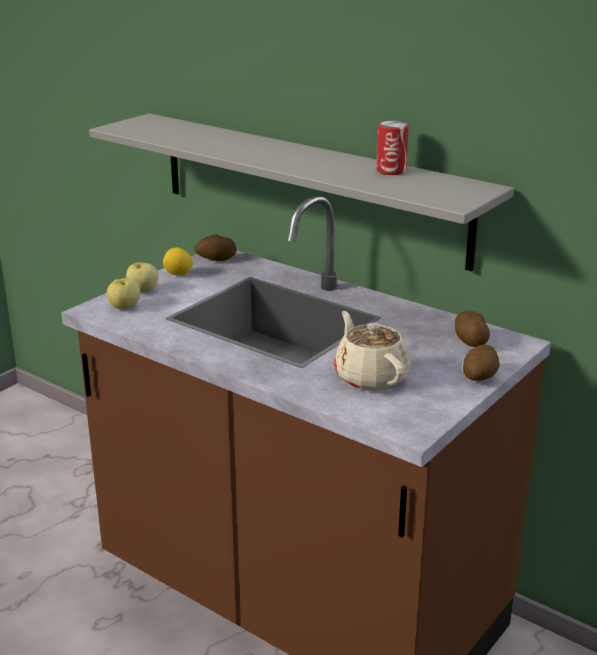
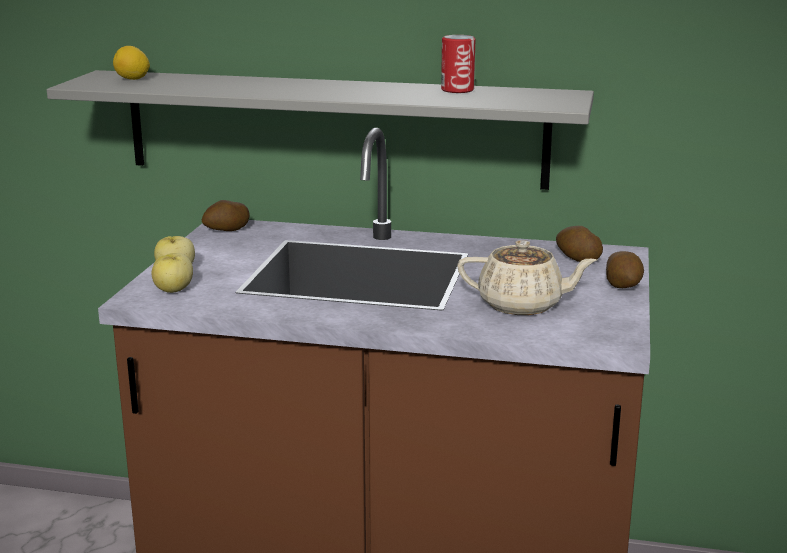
camera: 25 degrees left, 5 degrees down
lemon [163,247,193,276] -> lemon moved to [113,46,150,80]
beige teapot [334,311,411,391] -> beige teapot turned 150 degrees clockwise [457,240,597,315]

